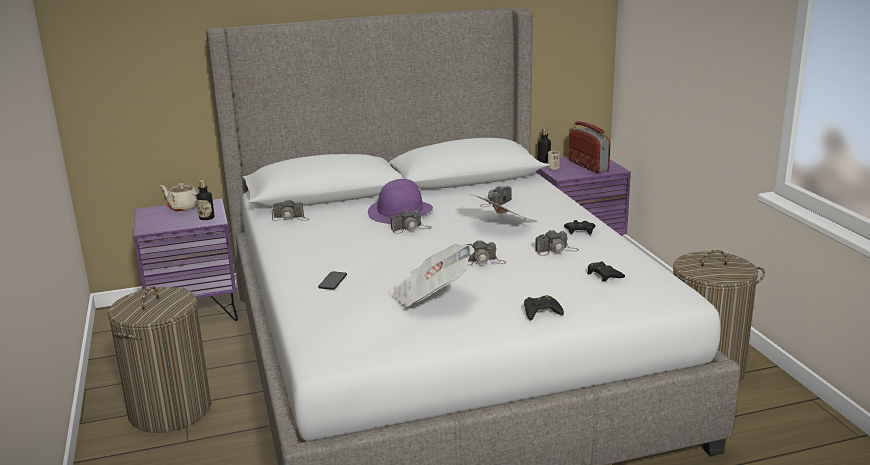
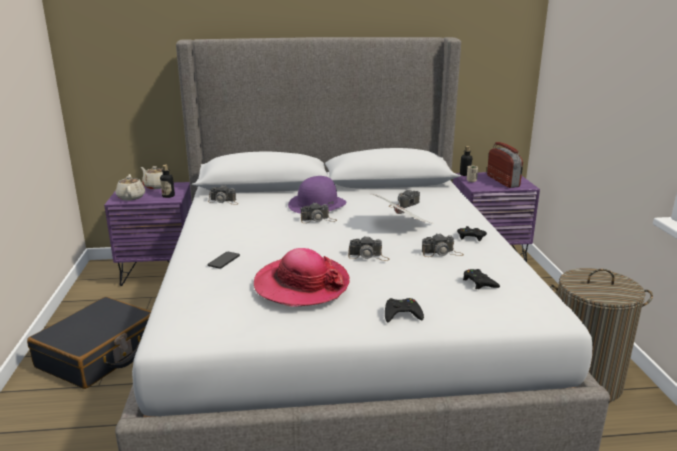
camera: 10 degrees right, 0 degrees up
laundry basket [108,286,211,433] -> black suitcase [27,297,151,389]
newspaper [388,244,475,307] -> hat [254,248,350,307]
none -> beige teapot [116,174,145,201]

